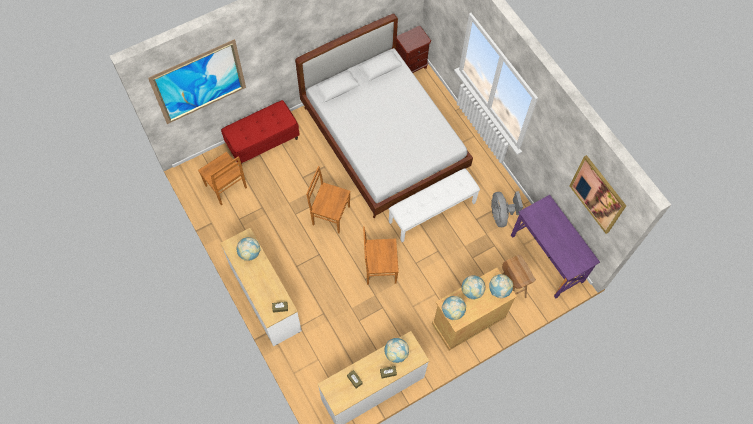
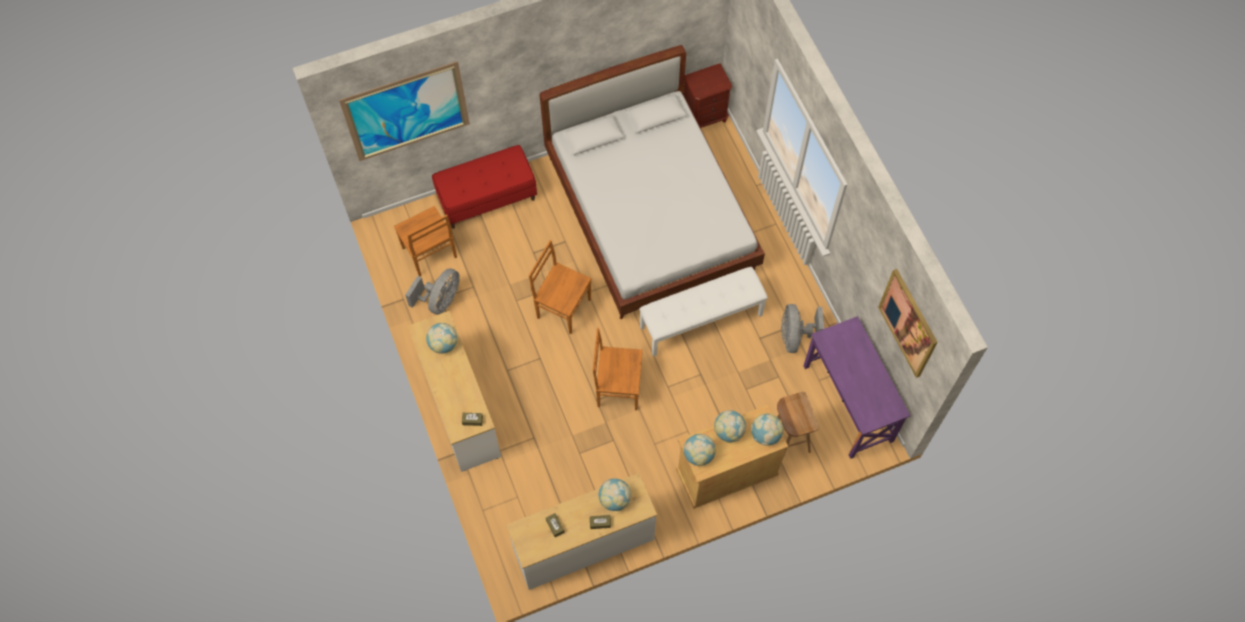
camera: 10 degrees right, 0 degrees up
none -> grey fan [405,268,460,315]

